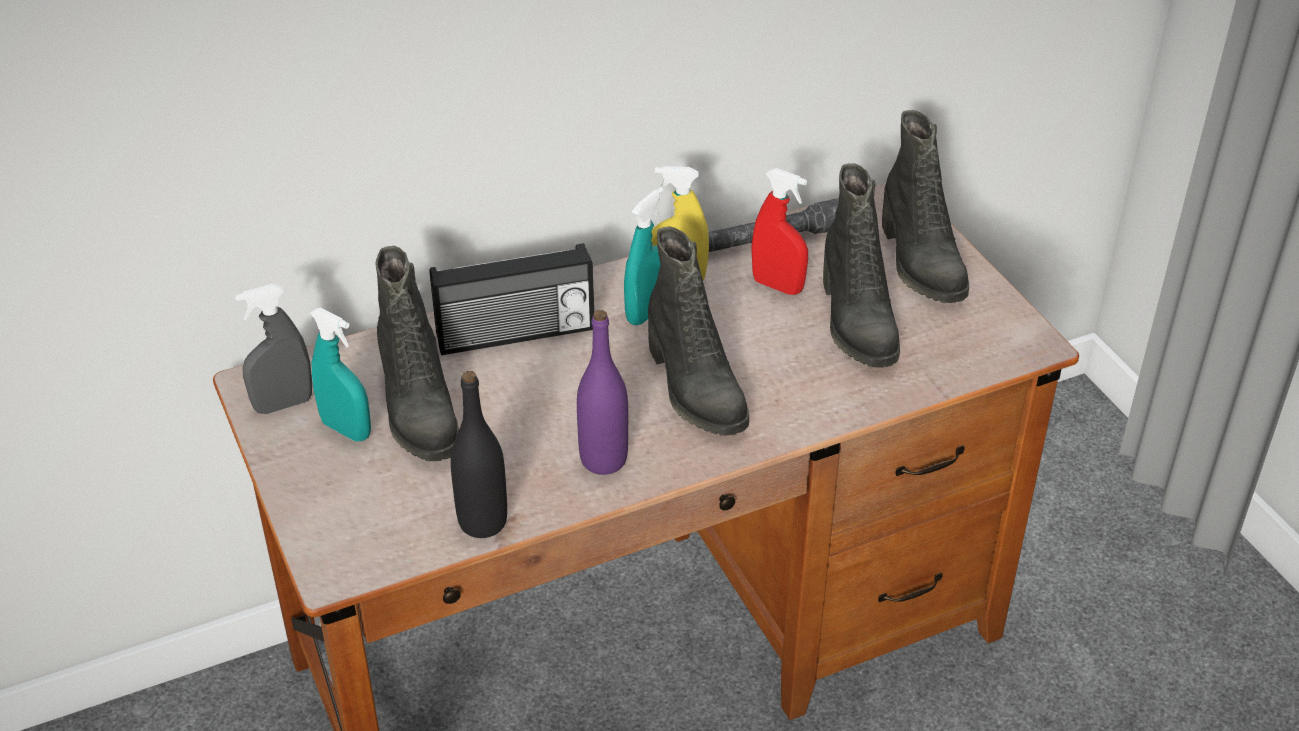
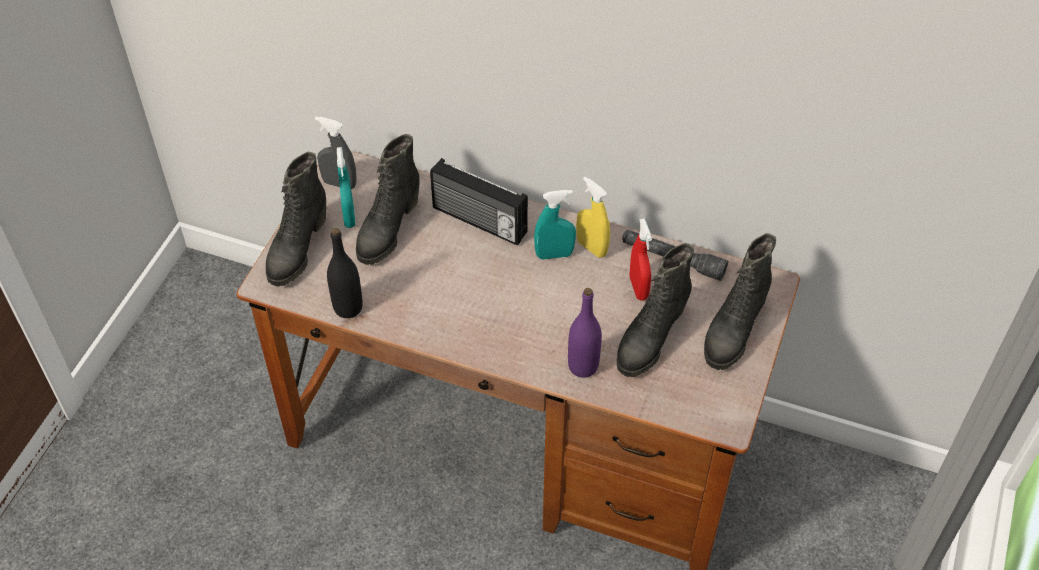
camera: 45 degrees right, 10 degrees up
purple bottle [577,310,628,475] -> purple bottle moved to [568,288,602,378]
black boot [648,226,749,436] -> black boot moved to [266,152,326,287]

